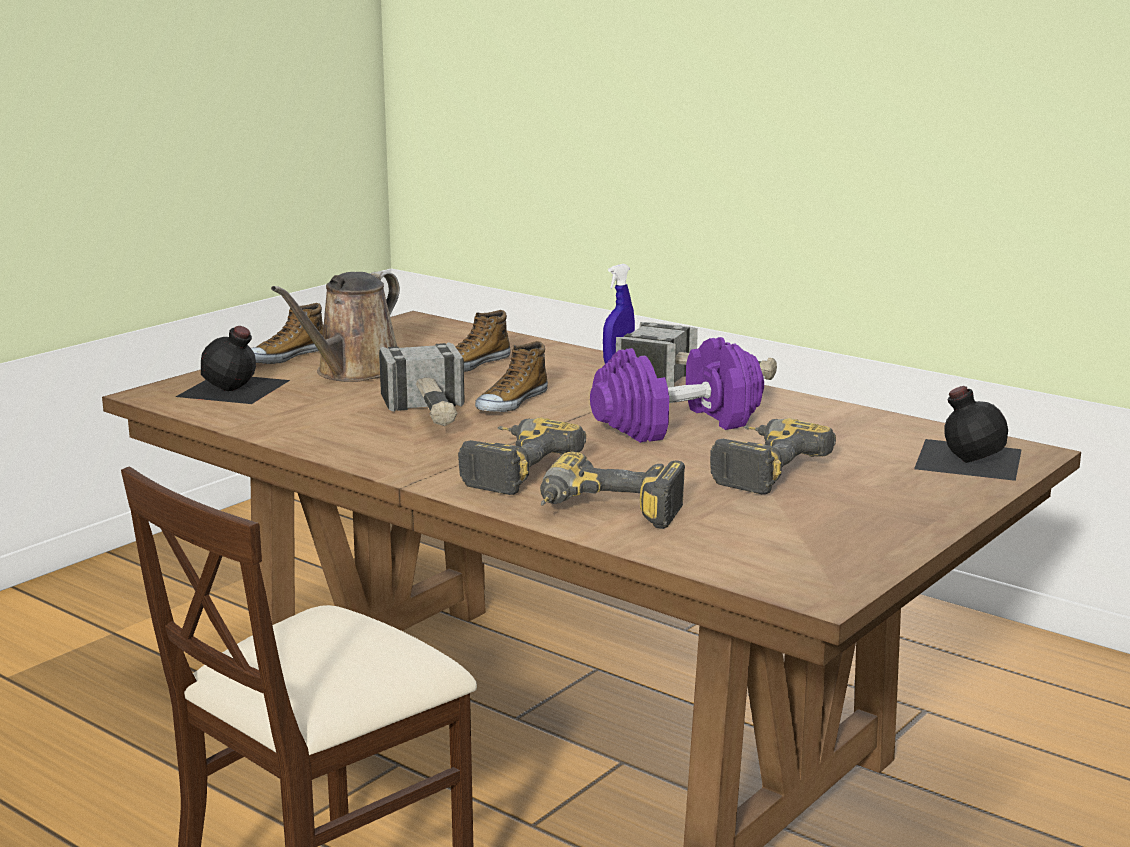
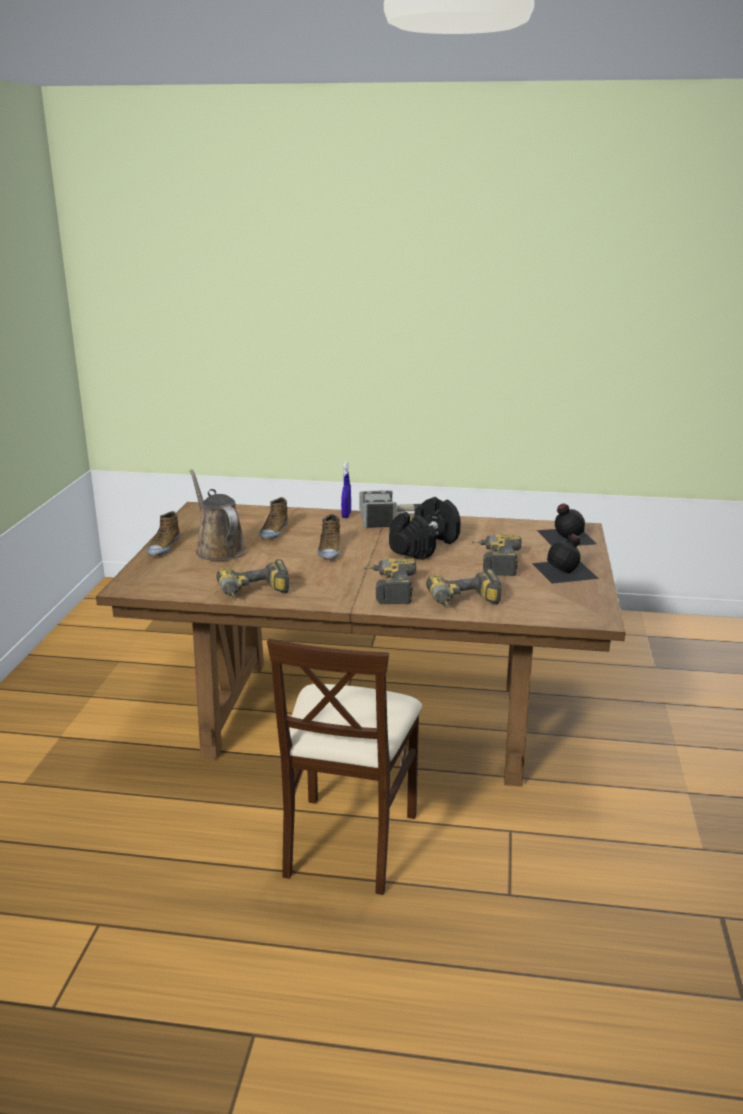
camera: 30 degrees left, 5 degrees up
black bottle [176,326,290,404] -> black bottle moved to [532,534,599,584]
brown watering can [271,272,400,382] -> brown watering can turned 150 degrees clockwise [190,469,246,561]
hammer [379,342,465,426] -> none
purple dumbbell [590,337,764,443] -> black dumbbell [389,497,461,560]
none -> power drill [216,559,289,598]

